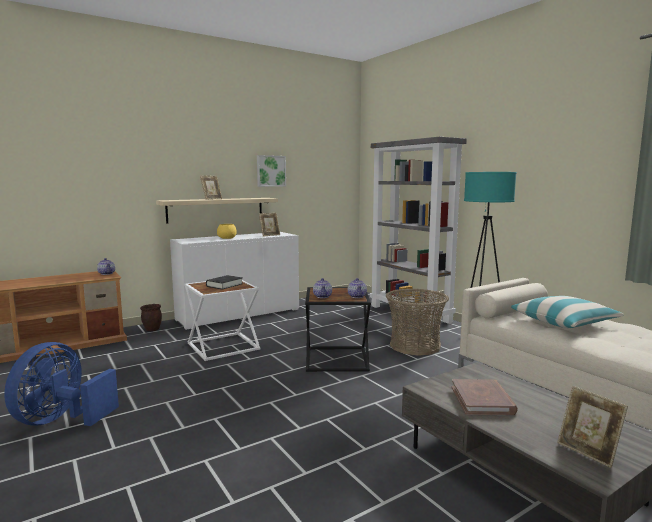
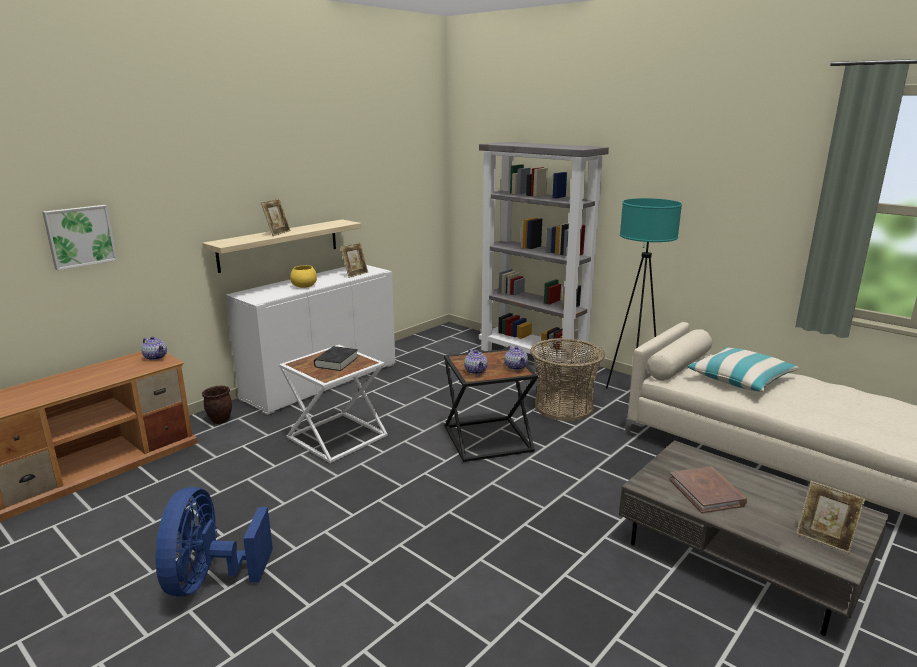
camera: 15 degrees left, 10 degrees up
picture [257,155,286,187] -> picture moved to [42,205,117,270]

